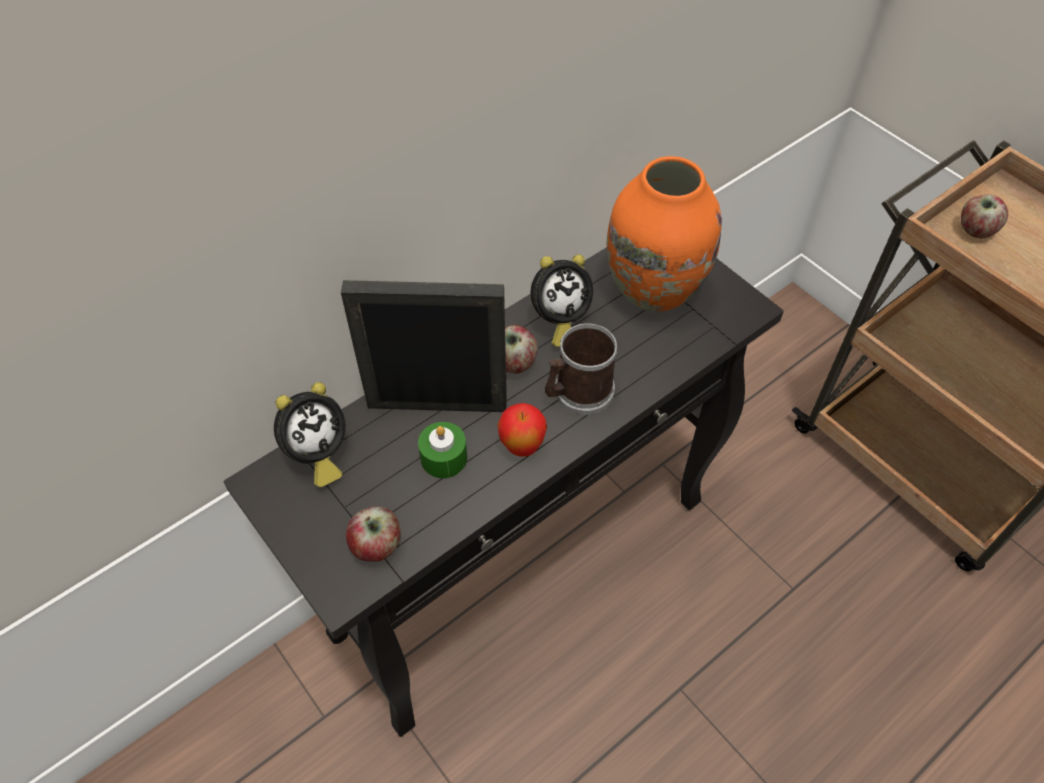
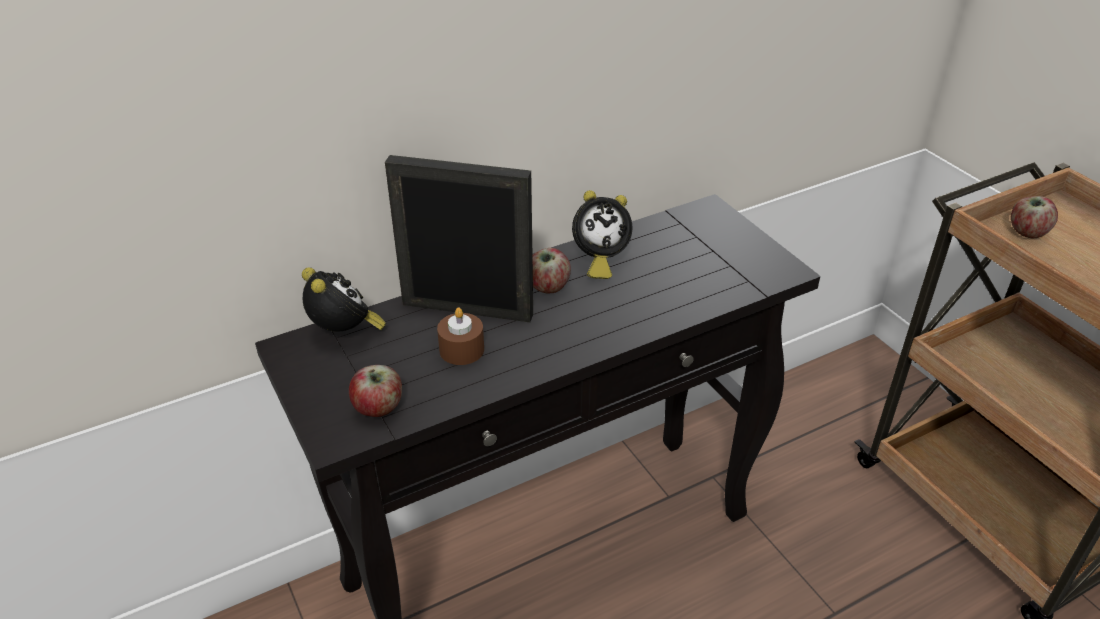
camera: 10 degrees right, 15 degrees down
alarm clock [274,382,346,487] -> alarm clock turned 90 degrees counterclockwise [302,267,386,332]
green candle [418,422,467,478] -> brown candle [437,307,484,365]
apple [497,403,547,457] -> none
mug [545,323,617,415] -> none
orange vase [607,156,722,312] -> none

